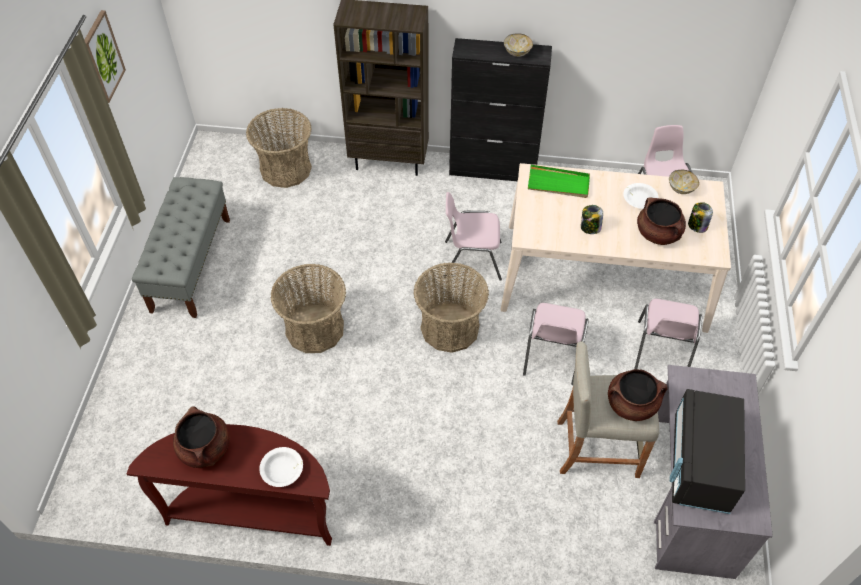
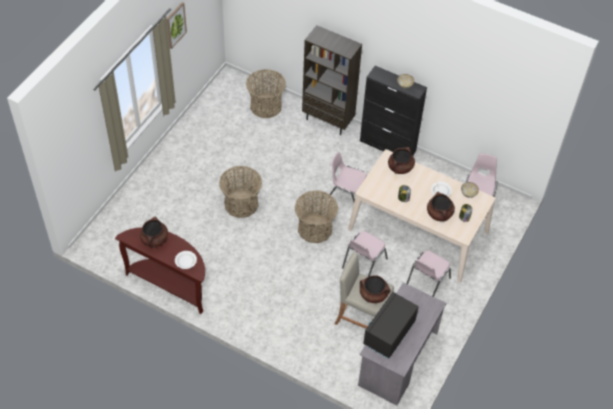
camera: 20 degrees right, 0 degrees up
grey bench [132,177,230,318] -> none
green tray [528,165,590,198] -> brown cooking pot [388,147,415,174]

